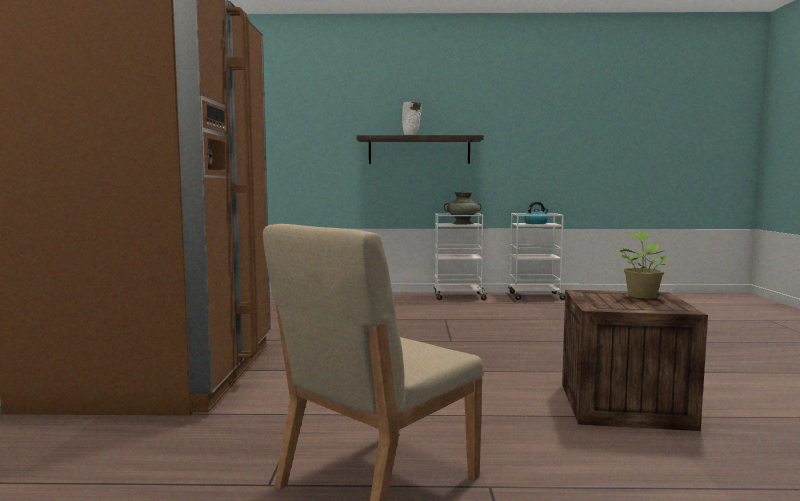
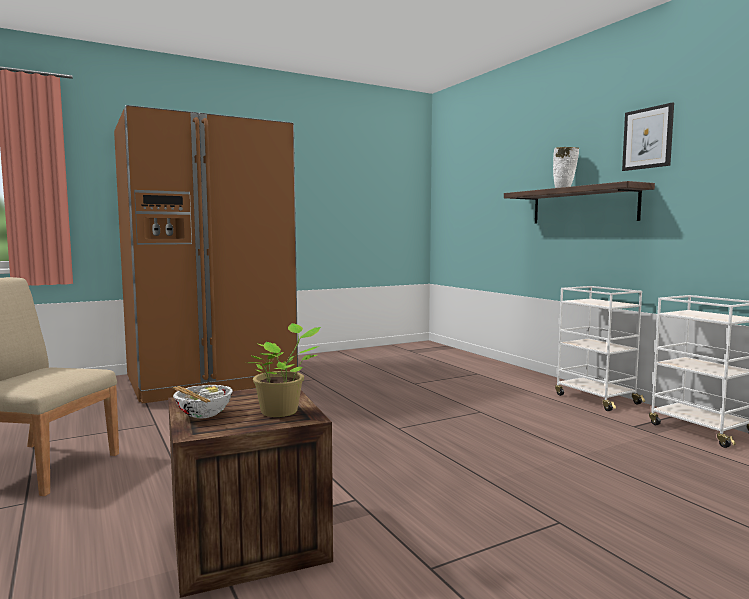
camera: 60 degrees right, 0 degrees up
turquoise vase [444,190,482,225] -> none
kettle [524,202,549,224] -> none
none -> bowl [173,385,233,418]
none -> picture [622,102,674,171]

